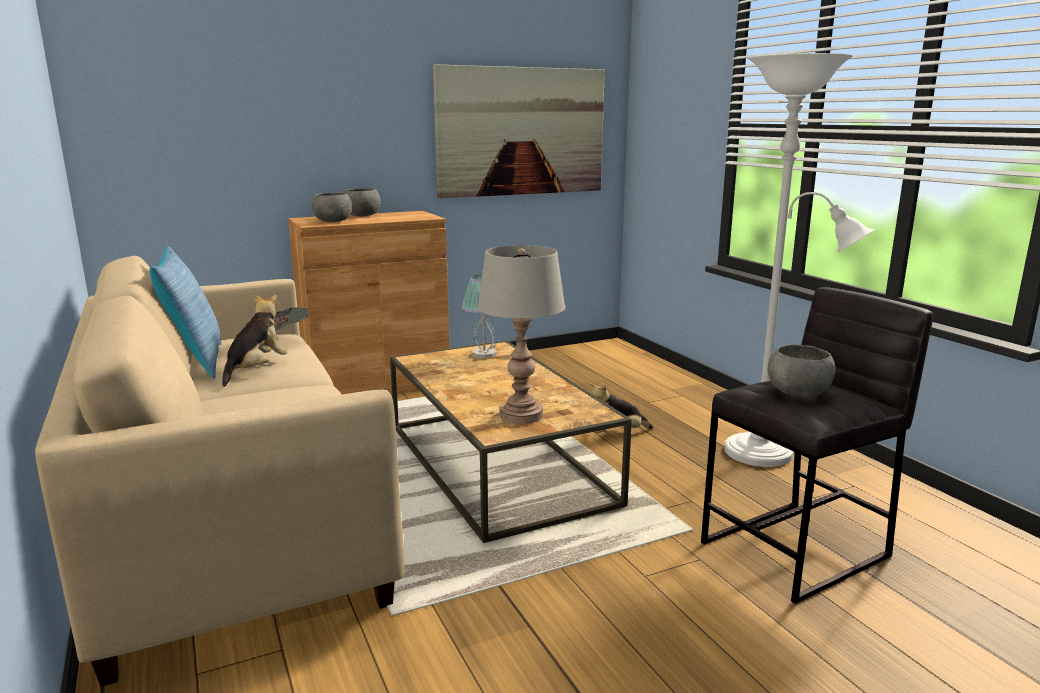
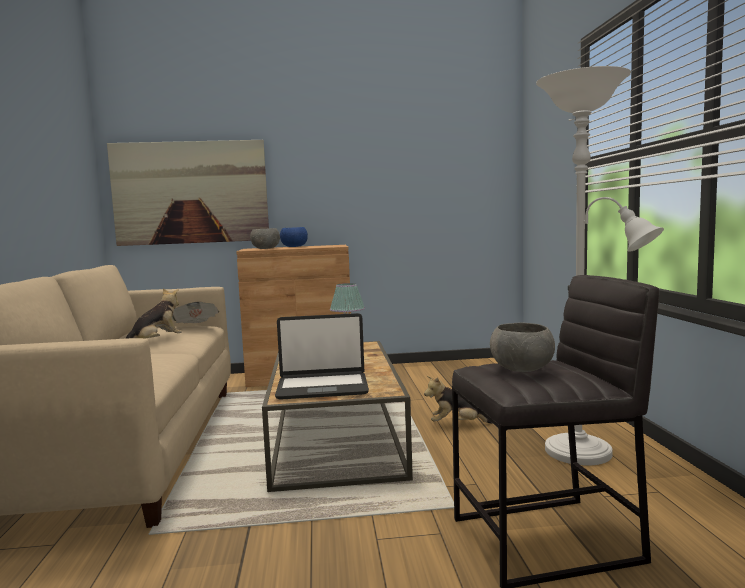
camera: 20 degrees right, 10 degrees down
pillow [150,246,222,379] -> none
grey bowl [344,188,381,217] -> blue bowl [280,227,308,247]
picture [433,64,605,198] -> picture moved to [107,140,269,246]
grey table lamp [477,245,566,424] -> laptop [275,313,369,400]

